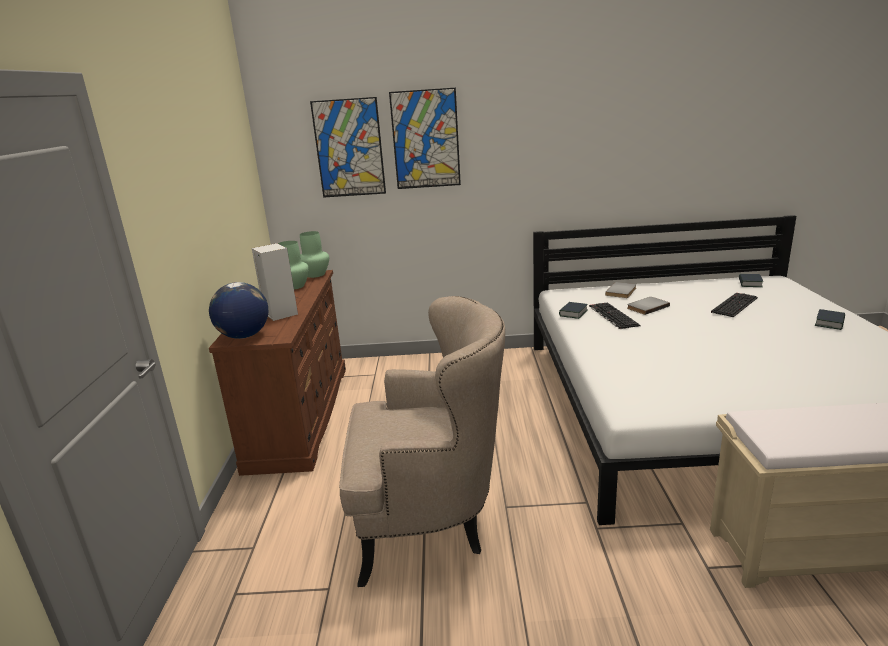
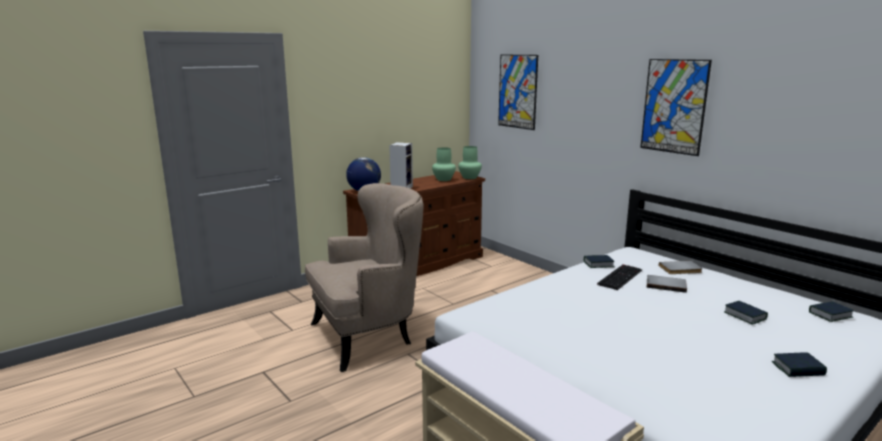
camera: 50 degrees right, 5 degrees down
beige armchair [339,296,505,587] -> beige armchair turned 75 degrees counterclockwise [305,183,424,372]
picture [389,88,461,189] -> picture moved to [640,59,712,156]
keyboard [711,293,758,317] -> book [724,301,768,325]

